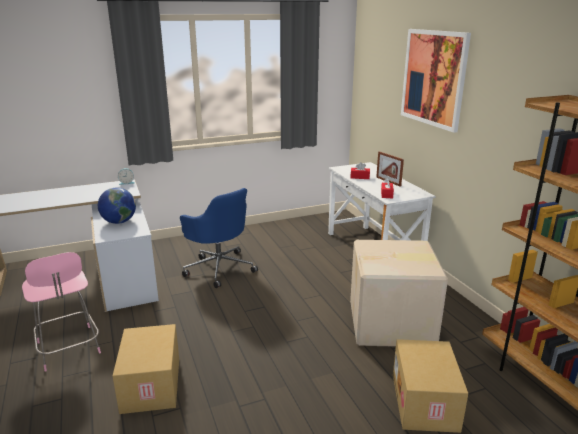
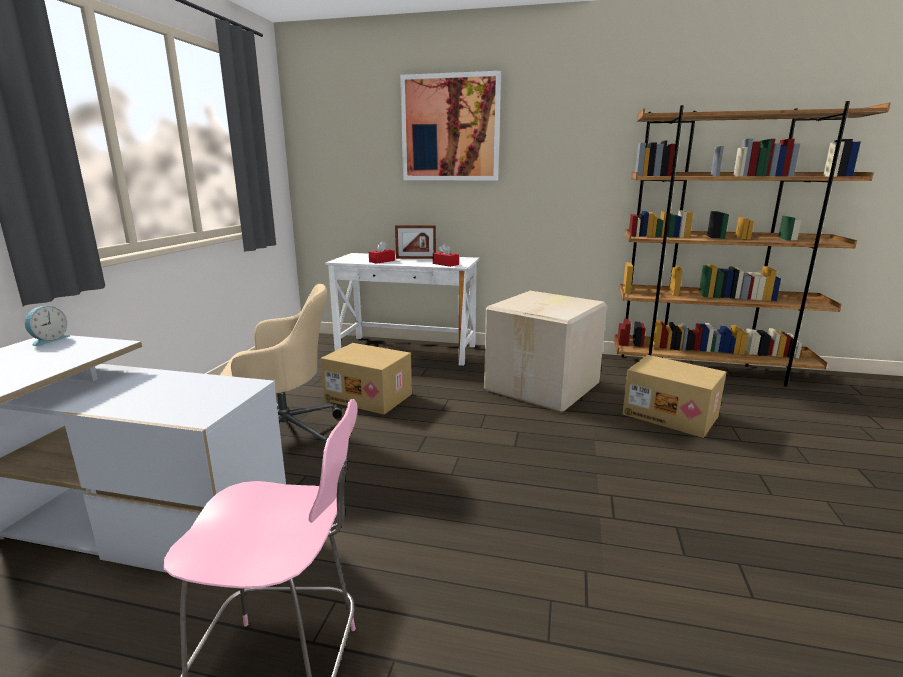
camera: 55 degrees left, 5 degrees down
globe [98,188,136,224] -> none
cardboard box [113,324,179,414] -> cardboard box moved to [320,343,412,415]
blue office chair [180,188,258,288] -> beige office chair [220,284,342,445]

